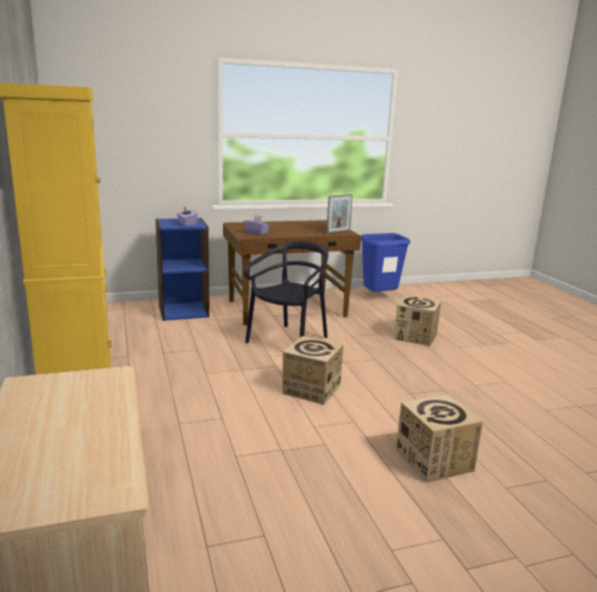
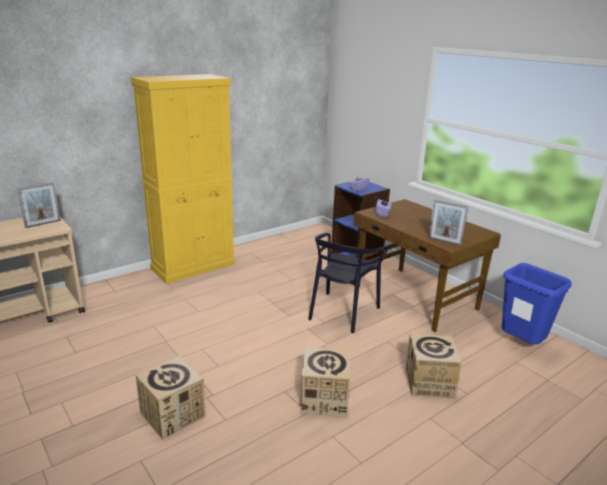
camera: 70 degrees right, 5 degrees up
black chair [244,241,328,343] -> black chair turned 105 degrees clockwise [308,233,388,333]
cardboard box [282,336,343,405] -> cardboard box moved to [300,347,350,417]
none -> picture frame [17,182,61,228]

